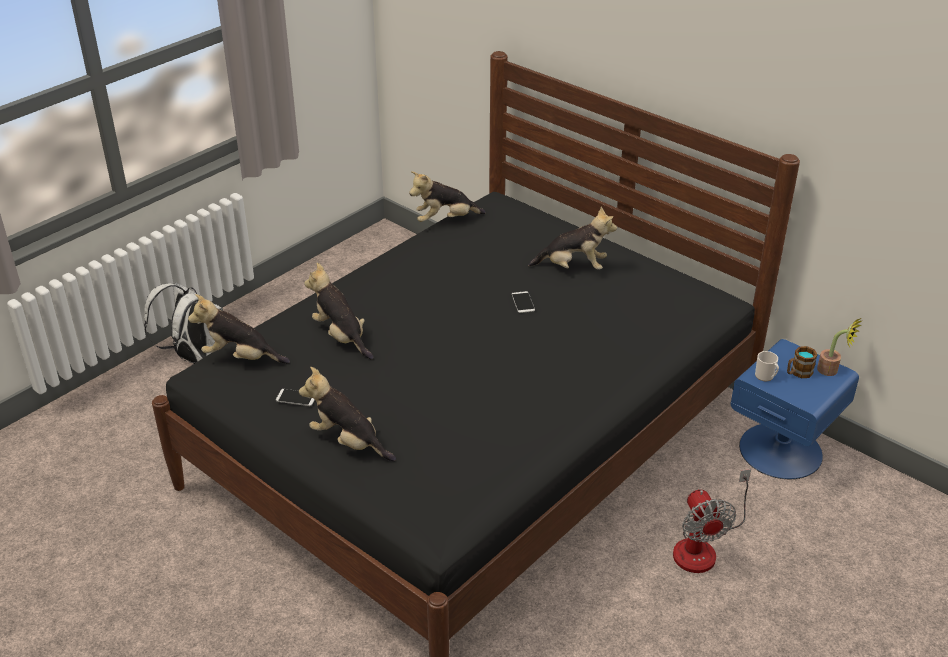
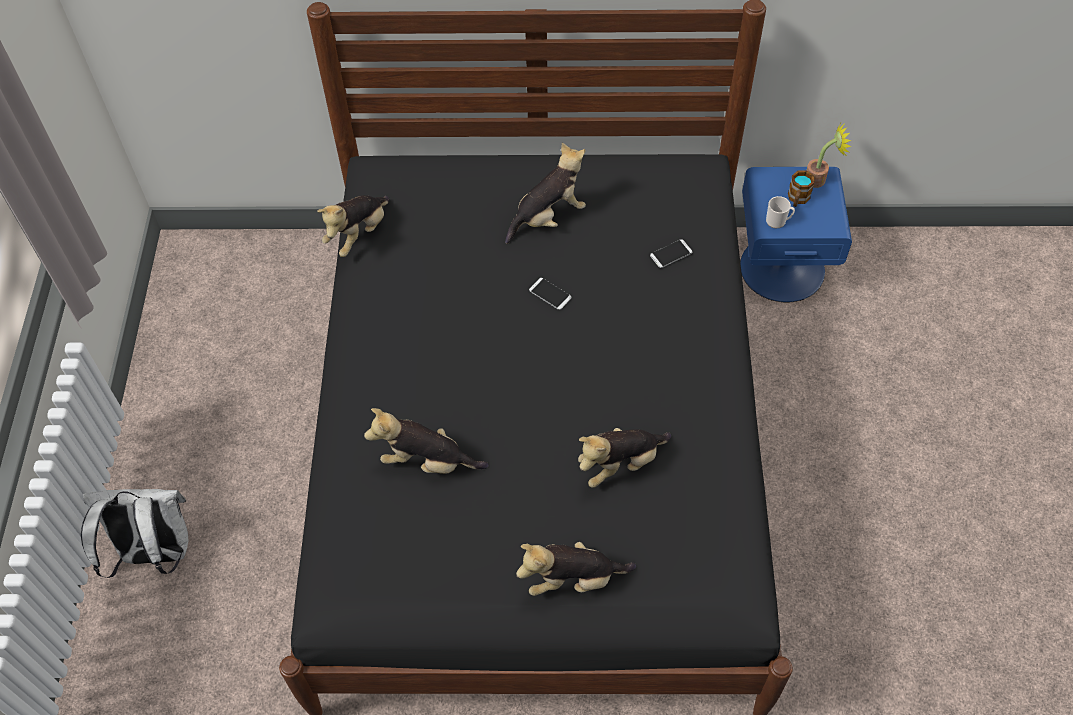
camera: 40 degrees left, 20 degrees up
plush toy [188,294,290,364] -> plush toy moved to [578,428,671,488]
phone [276,389,315,406] -> phone moved to [650,239,692,268]
fan [673,469,751,573] -> none

